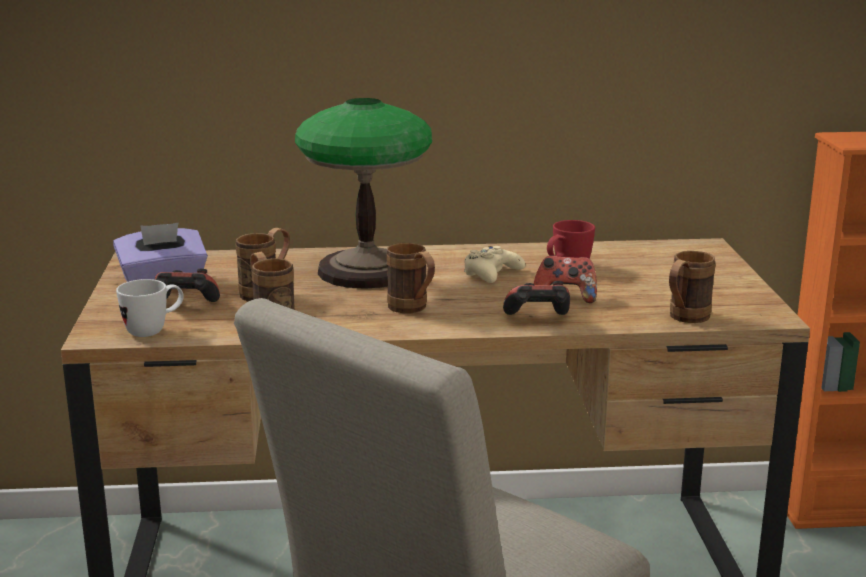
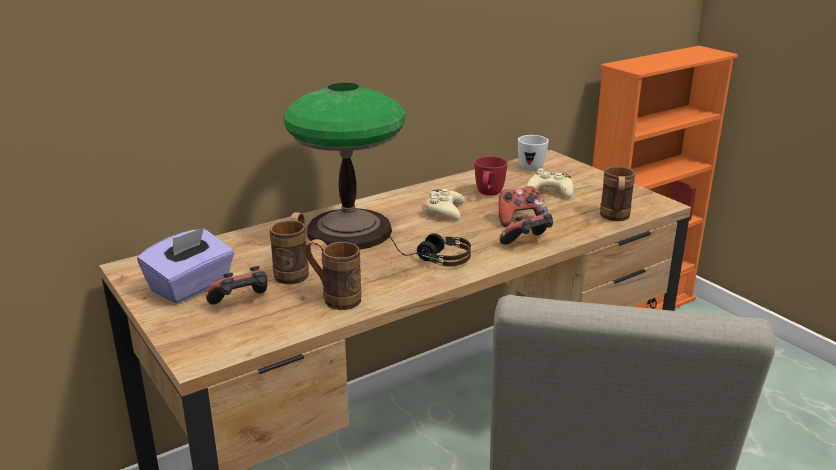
camera: 30 degrees left, 5 degrees up
white mug [116,279,184,337] -> white mug moved to [518,135,549,171]
brown mug [387,242,435,314] -> headphones [388,233,471,267]
none -> beige game controller [526,168,574,198]

